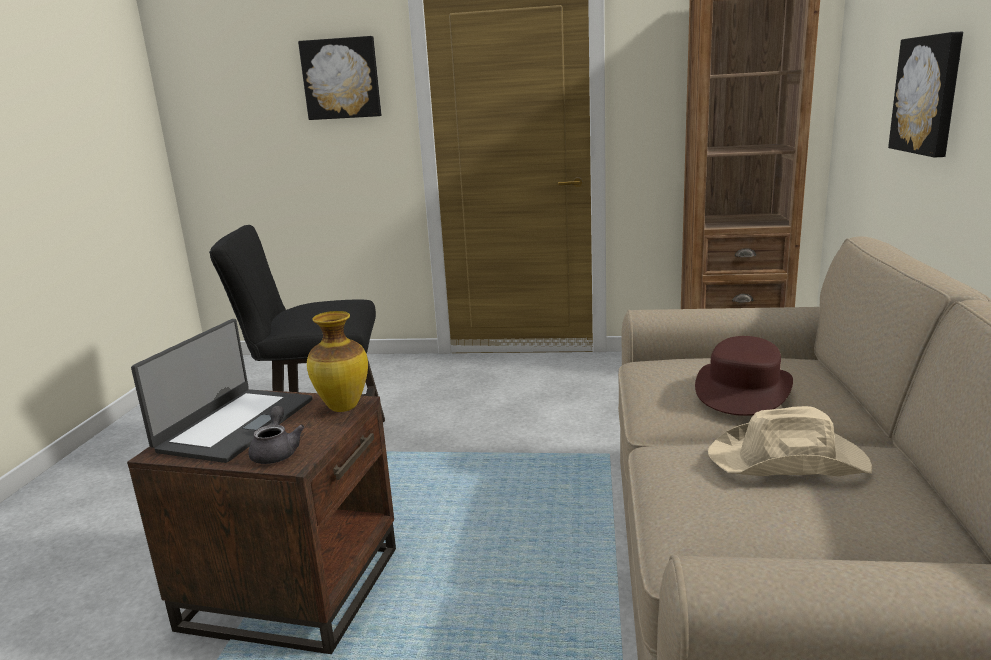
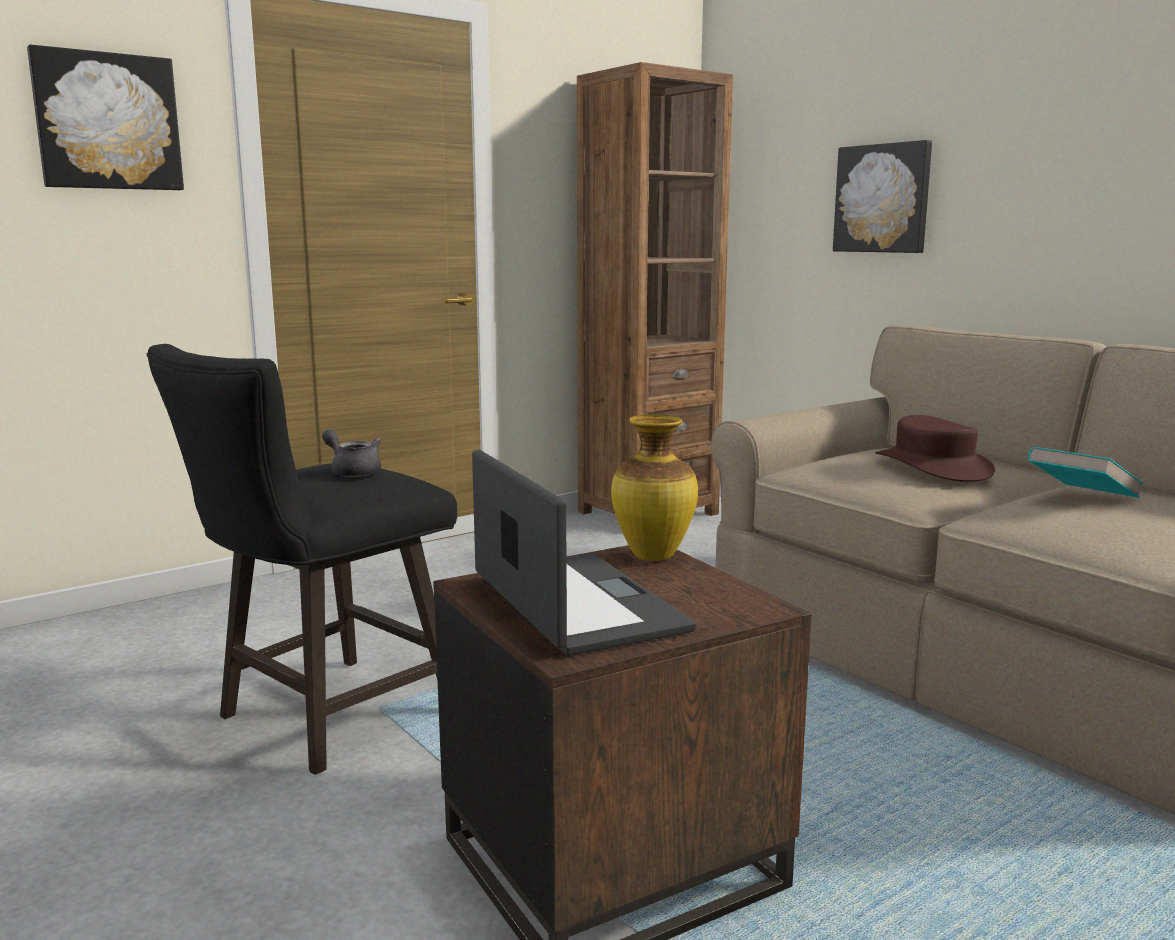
camera: 45 degrees left, 5 degrees down
grey teapot [248,406,305,464] -> grey teapot moved to [322,429,381,477]
beige hat [708,406,872,476] -> turquoise book [1028,447,1144,498]

